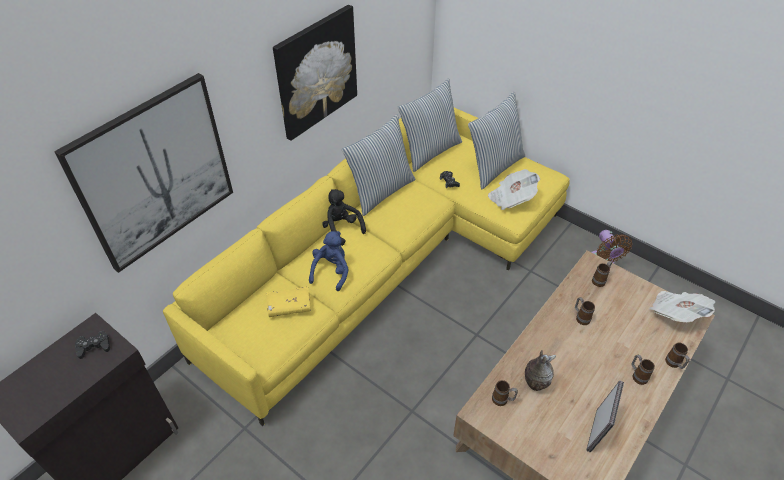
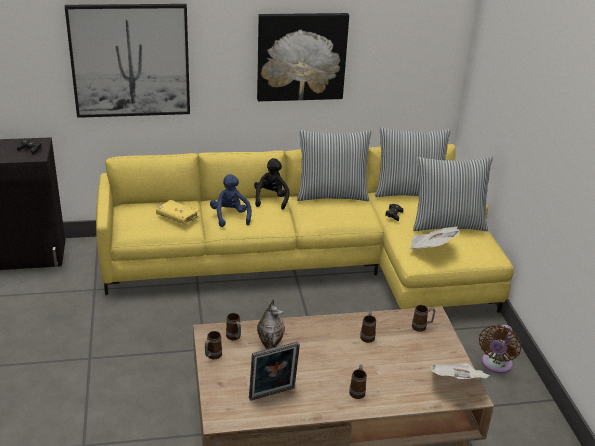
camera: 40 degrees right, 15 degrees down
blue plush toy [309,231,349,291] -> blue plush toy turned 75 degrees counterclockwise [210,174,252,227]
mug [665,343,690,369] -> mug moved to [205,331,222,360]

